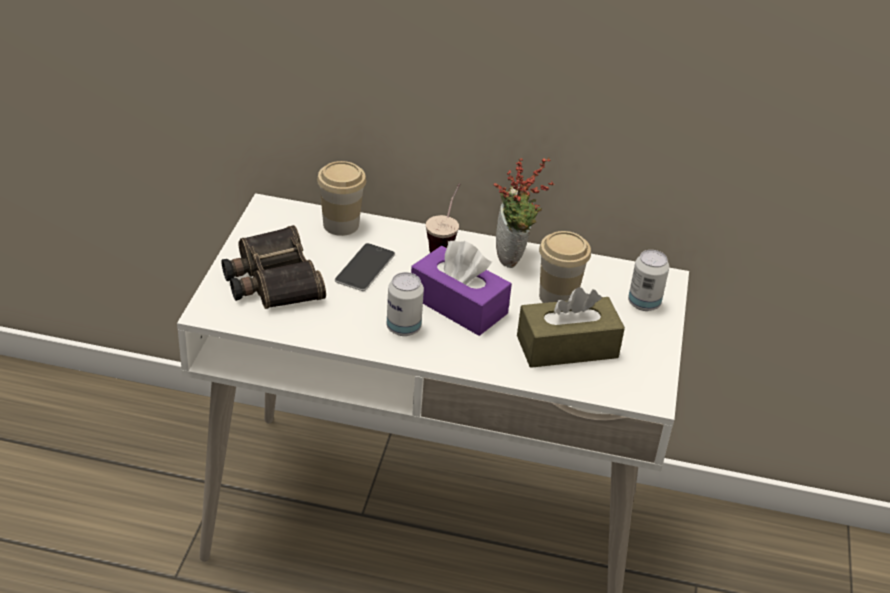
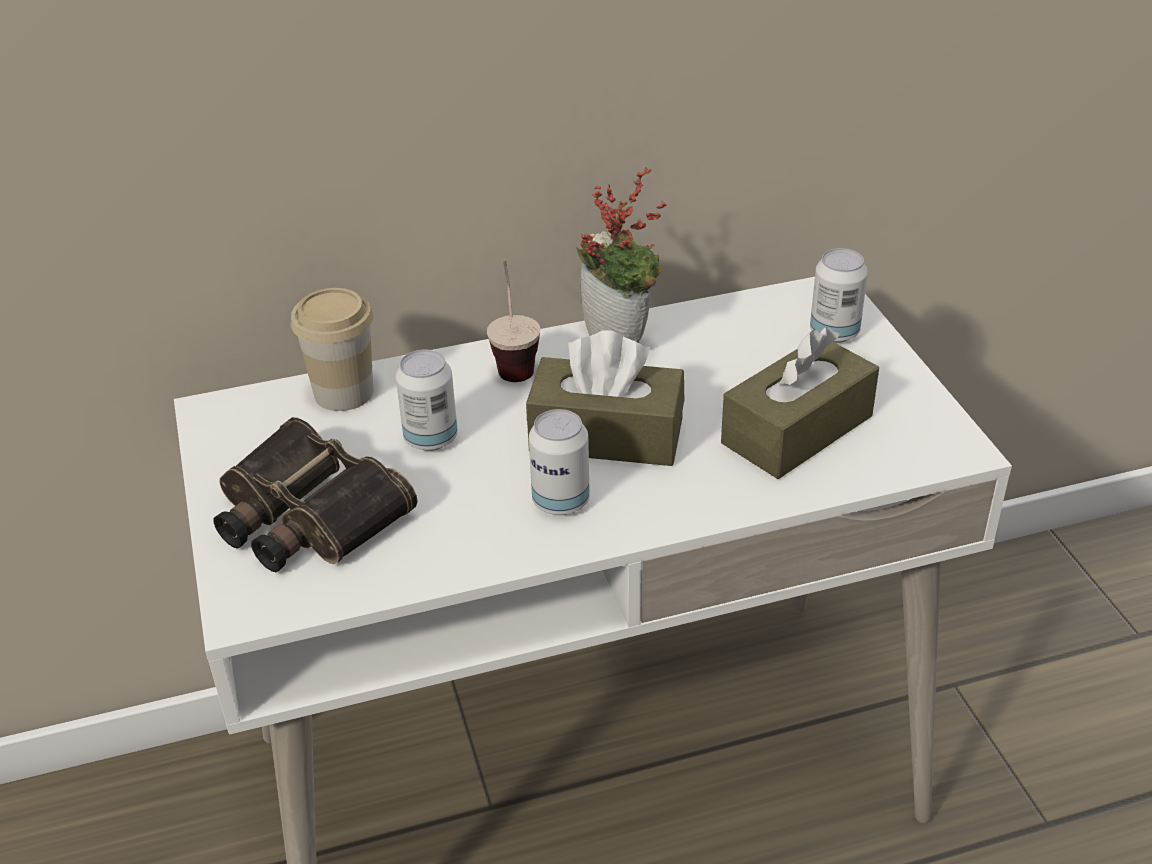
camera: 25 degrees left, 0 degrees up
phone [335,243,395,291] -> can [396,350,458,451]
purple tissue box [411,241,512,336] -> brown tissue box [526,330,684,466]
cup [539,231,591,303] -> none

